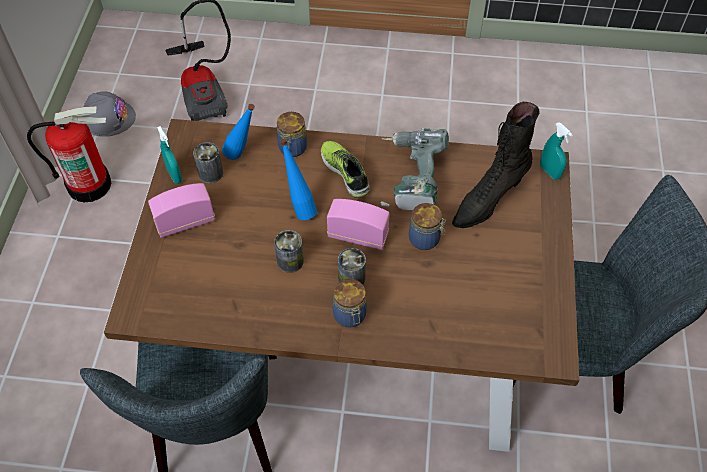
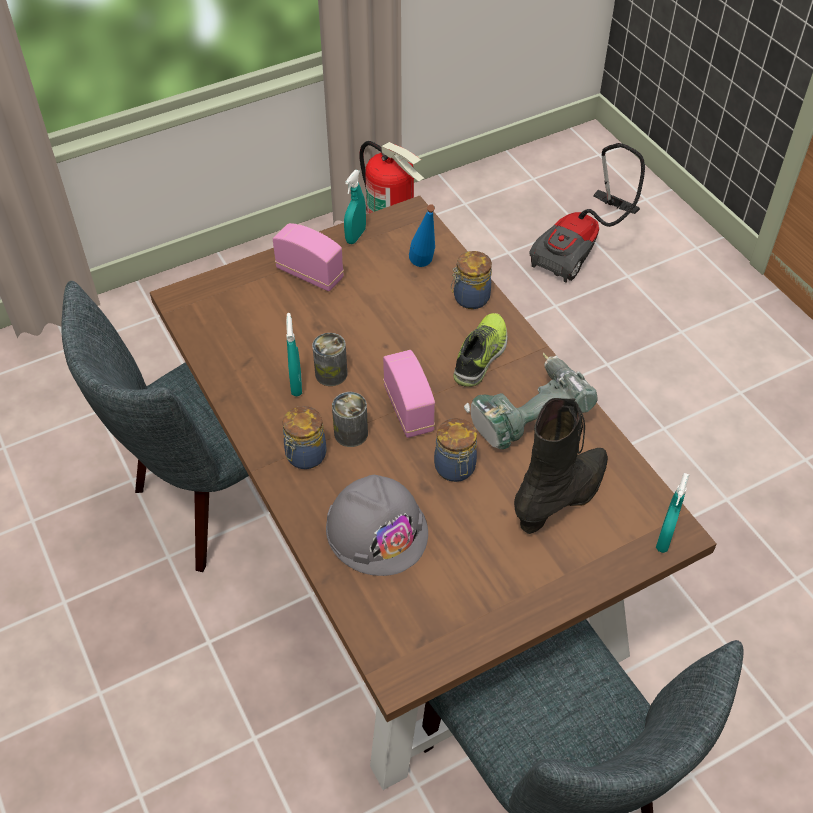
camera: 55 degrees right, 5 degrees down
grey hard hat [84,91,136,137] -> grey hard hat moved to [326,475,428,576]
can [193,142,223,183] -> none
blue bottle [280,139,317,220] -> none
black boot [452,102,540,228] -> black boot turned 120 degrees clockwise [514,398,608,534]
none -> turquoise spray bottle [286,313,302,396]

